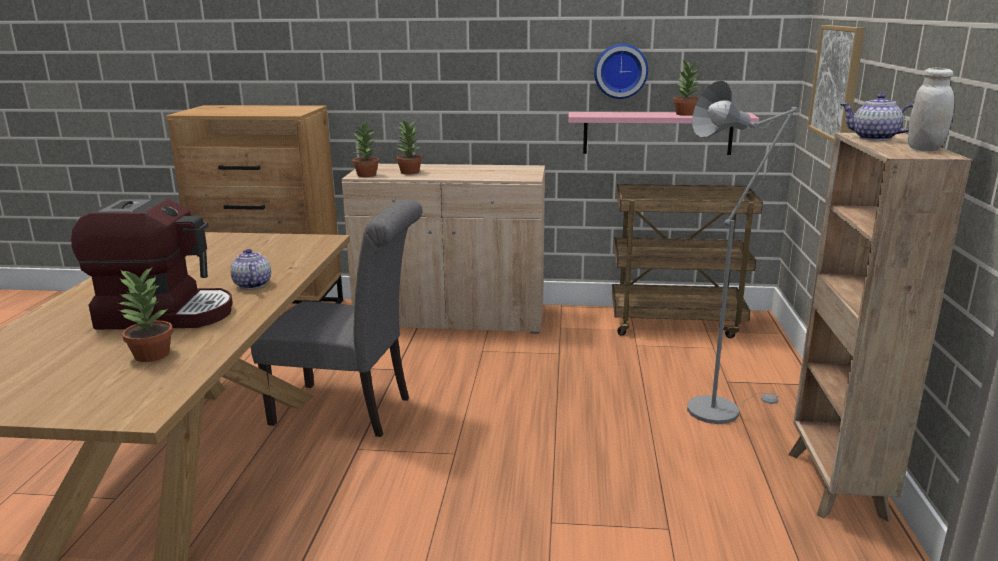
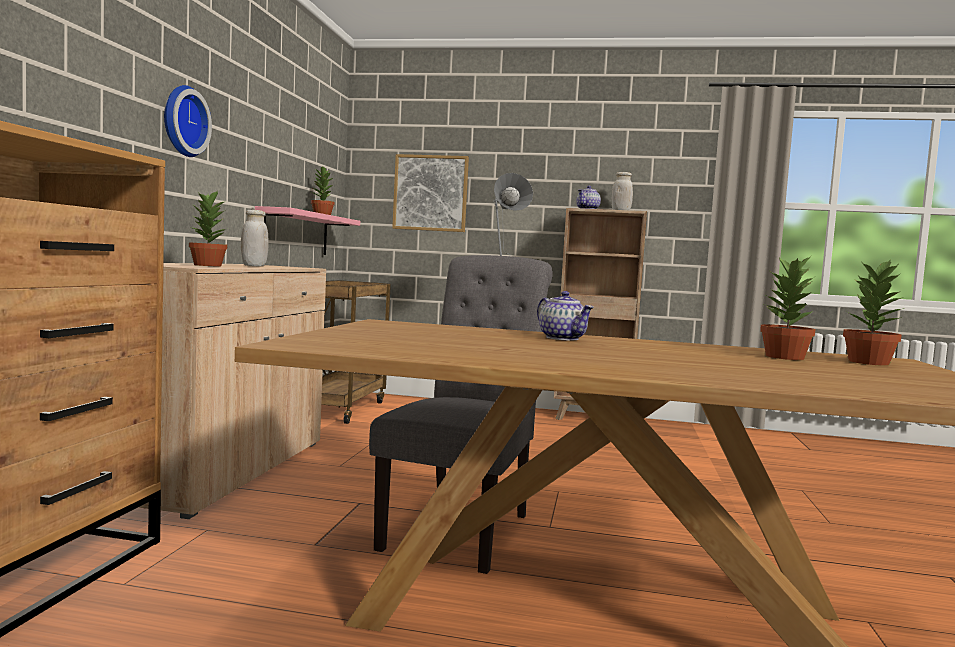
camera: 85 degrees left, 15 degrees down
coffee machine [71,198,233,329] -> none
teapot [230,249,271,289] -> teapot turned 105 degrees counterclockwise [537,291,594,340]
potted plant [353,122,379,177] -> potted plant moved to [843,259,904,366]
wall clock [594,44,648,99] -> wall clock moved to [164,85,212,157]
none -> white jar [241,210,268,266]

